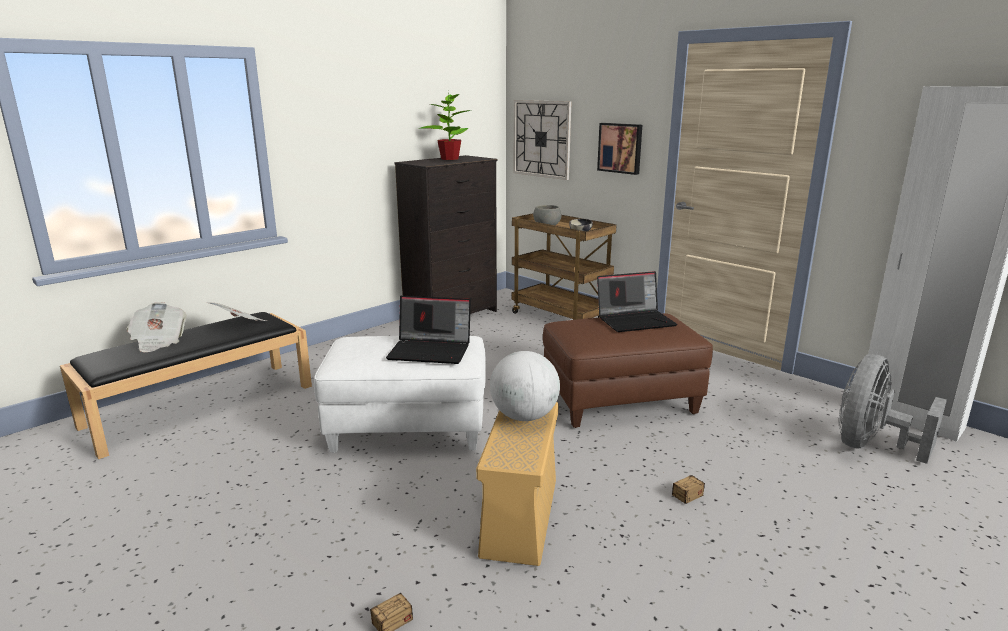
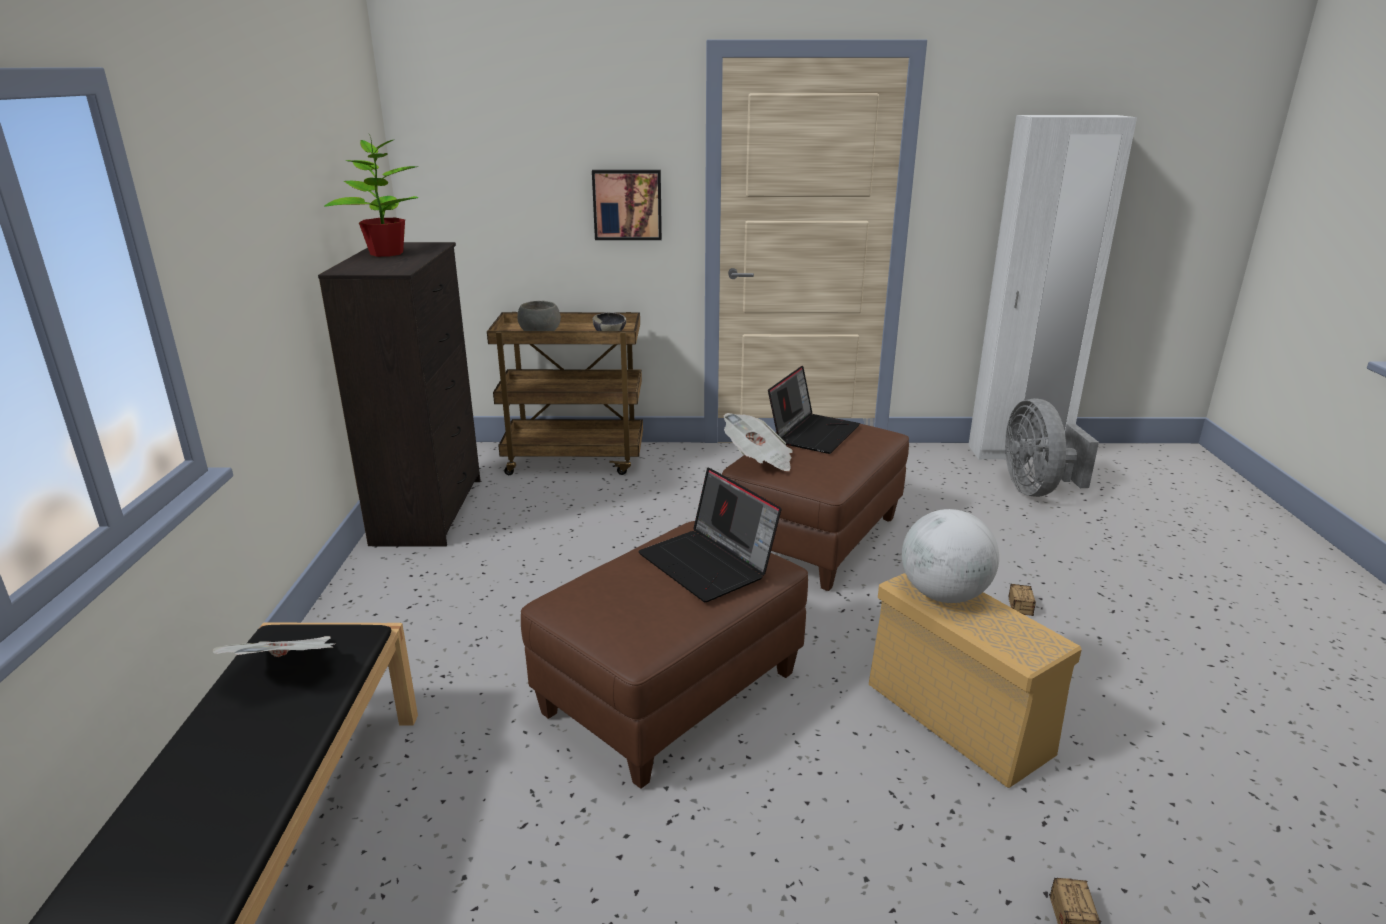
camera: 45 degrees left, 5 degrees up
newspaper [127,302,187,352] -> newspaper moved to [724,413,793,471]
white ottoman [314,336,486,453] -> brown ottoman [521,521,808,789]
laptop [386,296,471,364] -> laptop turned 90 degrees clockwise [638,467,782,602]
wall clock [513,100,572,180] -> none

